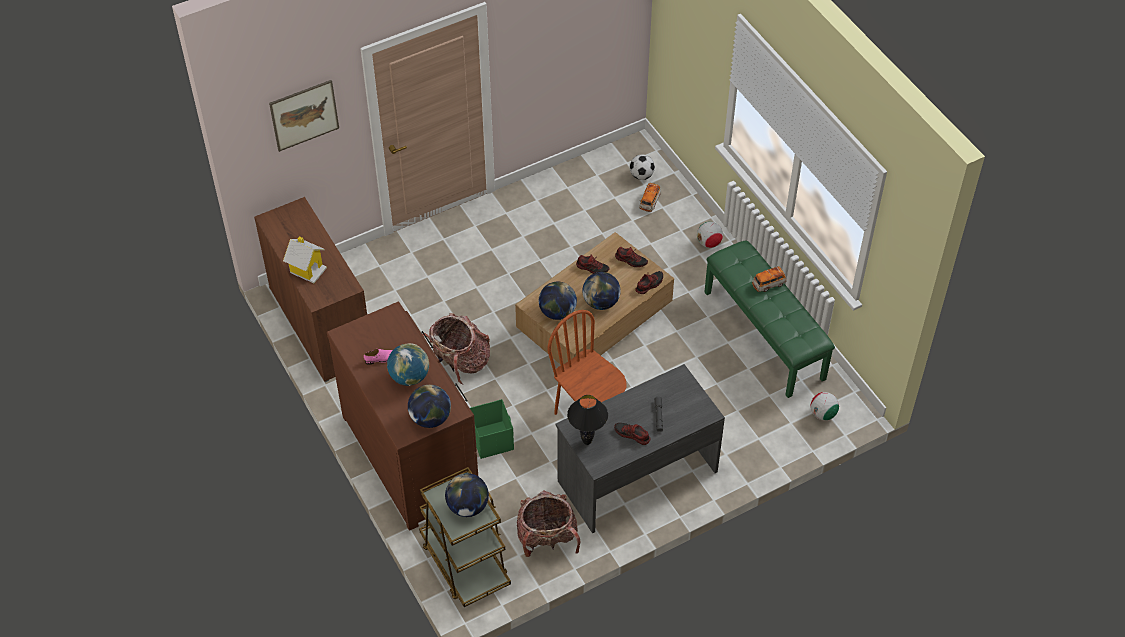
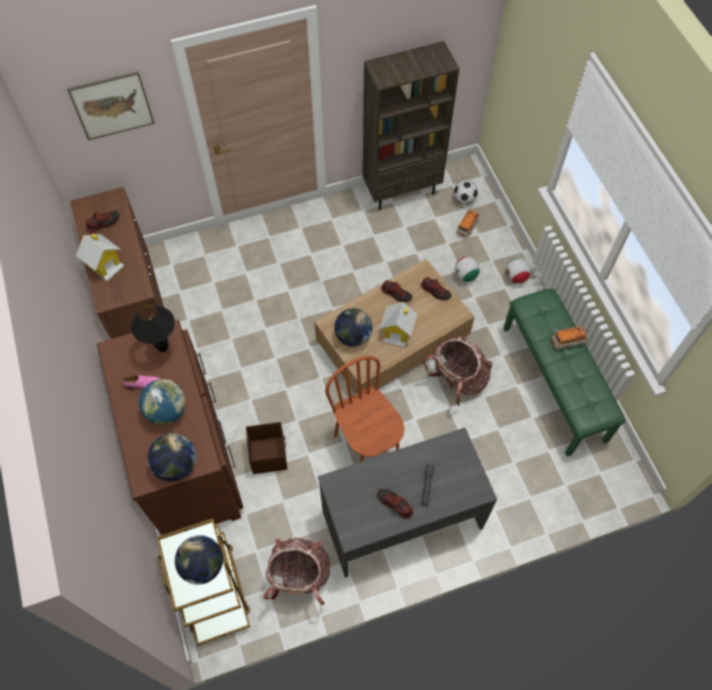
camera: 10 degrees right, 10 degrees up
backpack [422,313,490,385] -> backpack moved to [423,336,493,406]
green storage box [470,399,514,459] -> brown storage box [246,422,287,474]
black table lamp [567,395,608,445] -> black table lamp moved to [131,304,175,352]
globe [582,272,621,310] -> toy house [380,302,417,348]
shoe [635,271,663,294] -> shoe moved to [86,211,119,232]
football [811,392,839,420] -> football moved to [454,256,480,282]
none -> brown bookcase [363,41,459,210]

